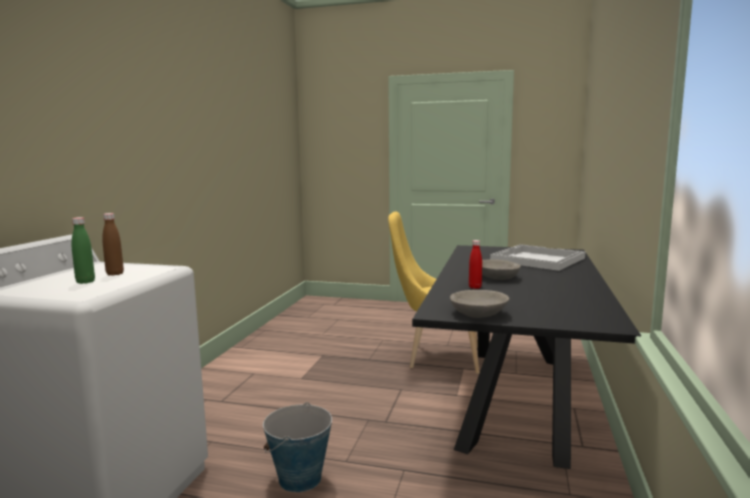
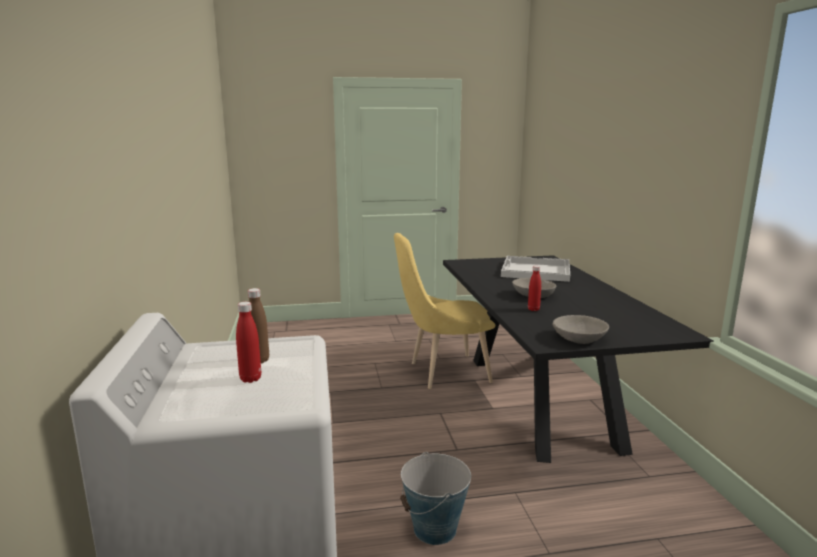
camera: 25 degrees left, 5 degrees up
green bottle [72,217,95,284] -> red bottle [236,302,261,383]

